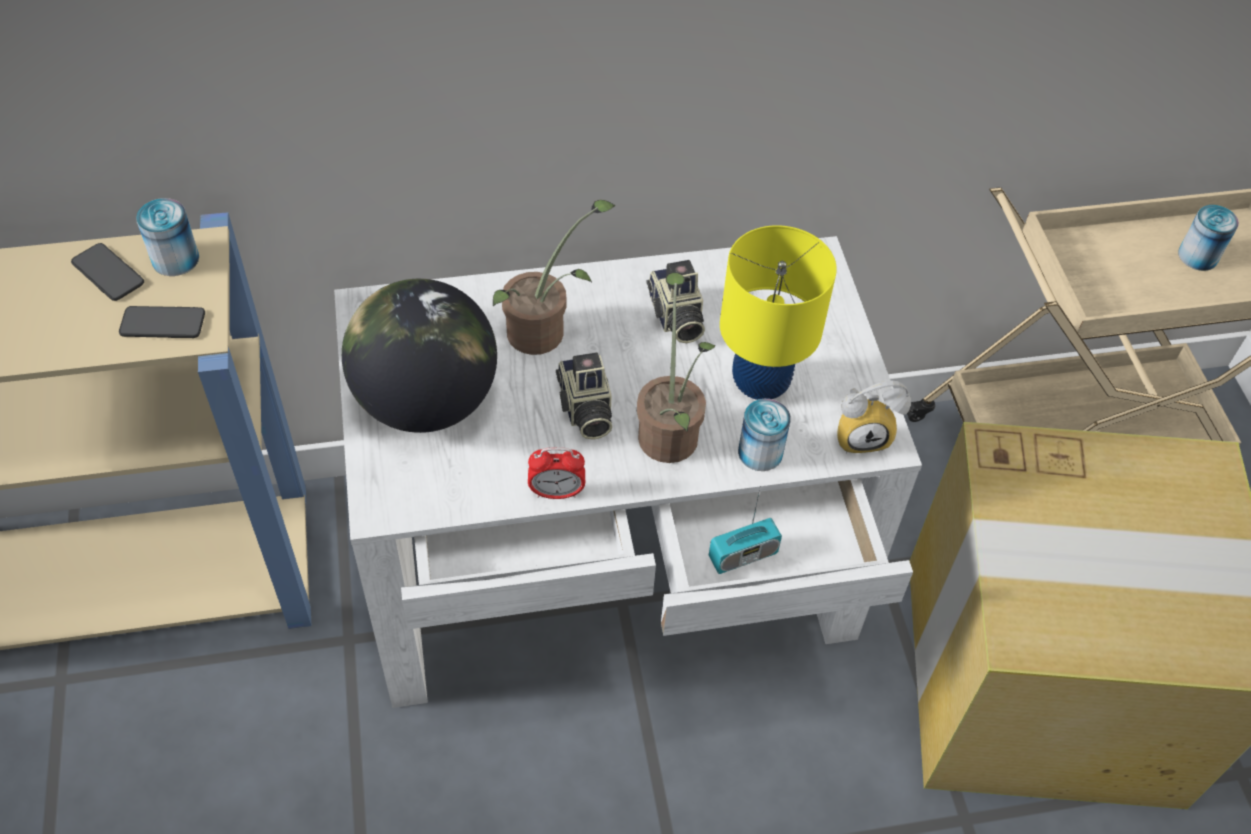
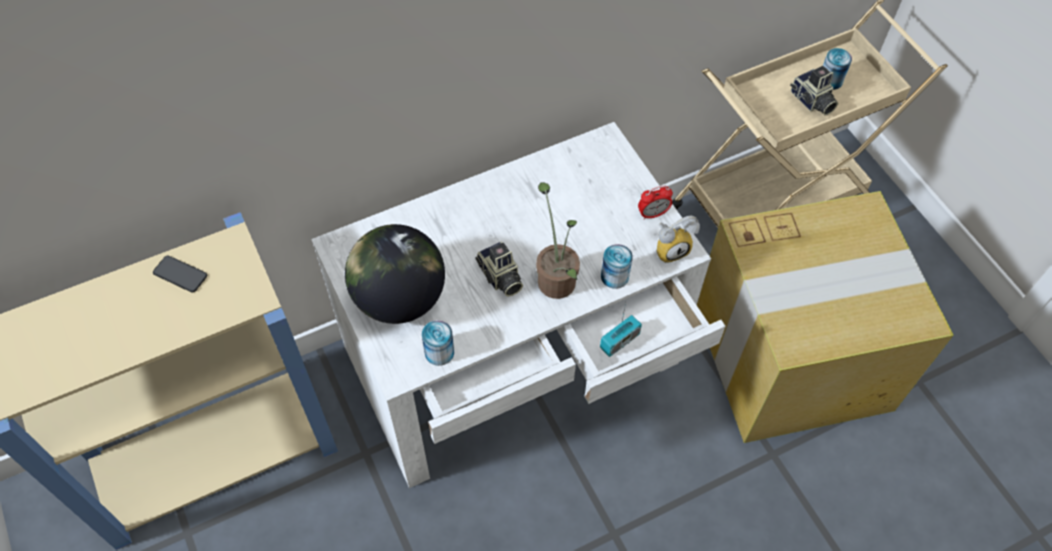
camera: 15 degrees left, 5 degrees up
phone [119,306,205,338] -> none
can [136,198,199,276] -> can moved to [422,320,454,366]
potted plant [493,200,615,355] -> none
alarm clock [528,447,585,499] -> alarm clock moved to [638,186,673,219]
camera [646,260,705,343] -> camera moved to [790,66,838,115]
yellow table lamp [720,225,837,400] -> none

